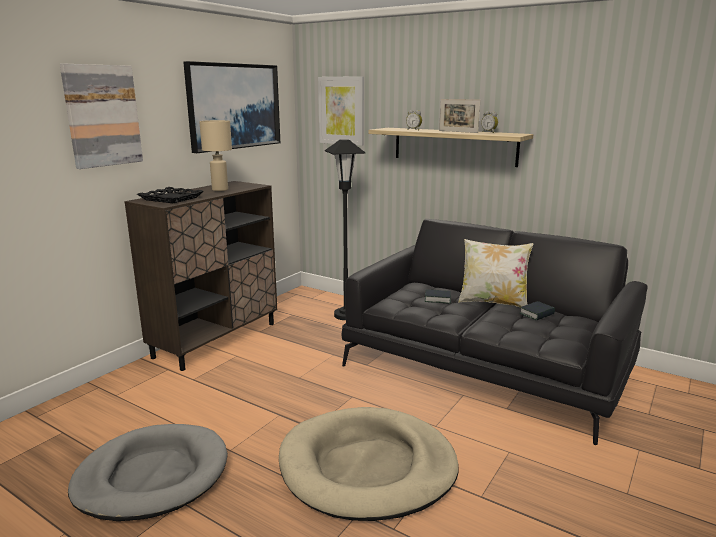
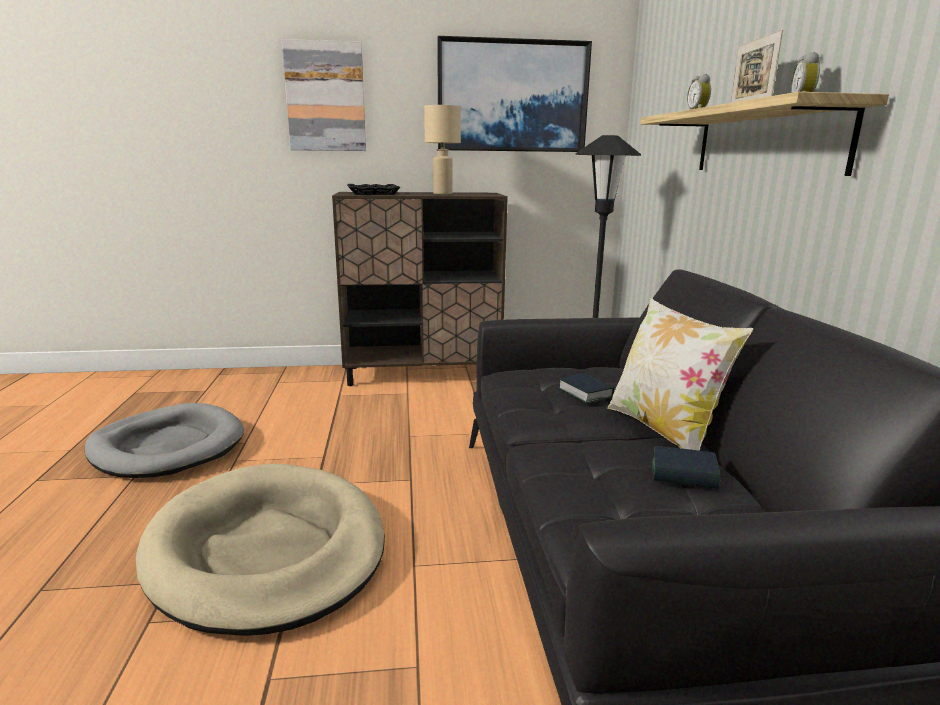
camera: 50 degrees right, 0 degrees up
picture [318,76,364,146] -> none

